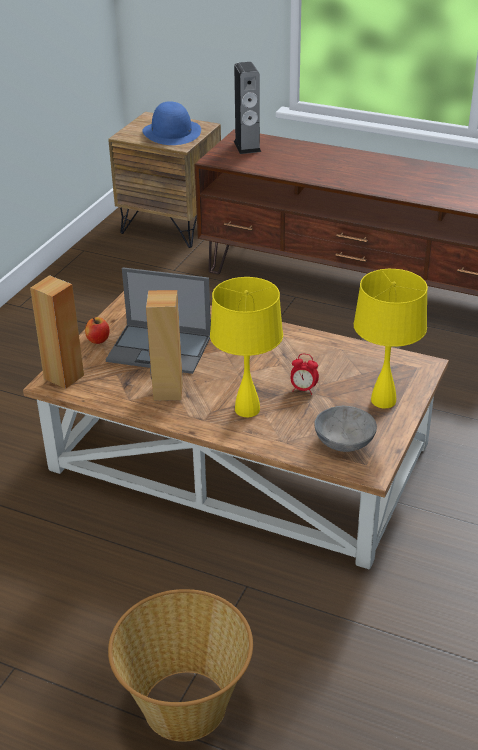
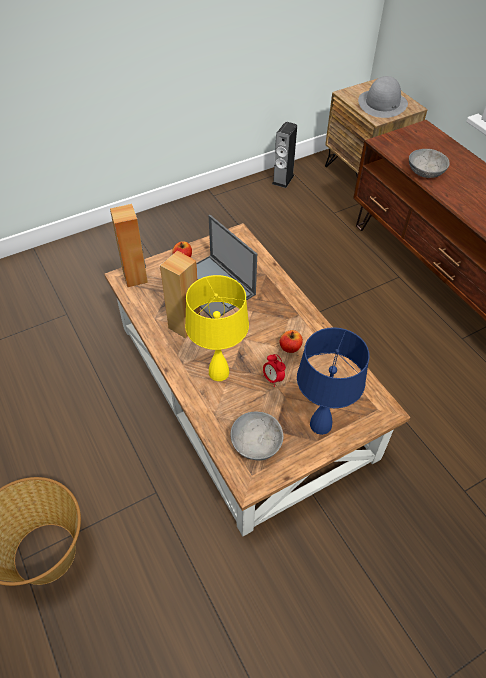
camera: 35 degrees right, 15 degrees up
blue hat [142,101,201,145] -> grey hat [358,76,408,118]
speaker [234,62,261,154] -> speaker moved to [272,122,297,188]
yellow table lamp [354,269,428,409] -> blue table lamp [297,327,370,435]
none -> apple [280,330,303,353]
none -> grey bowl [409,149,450,178]

